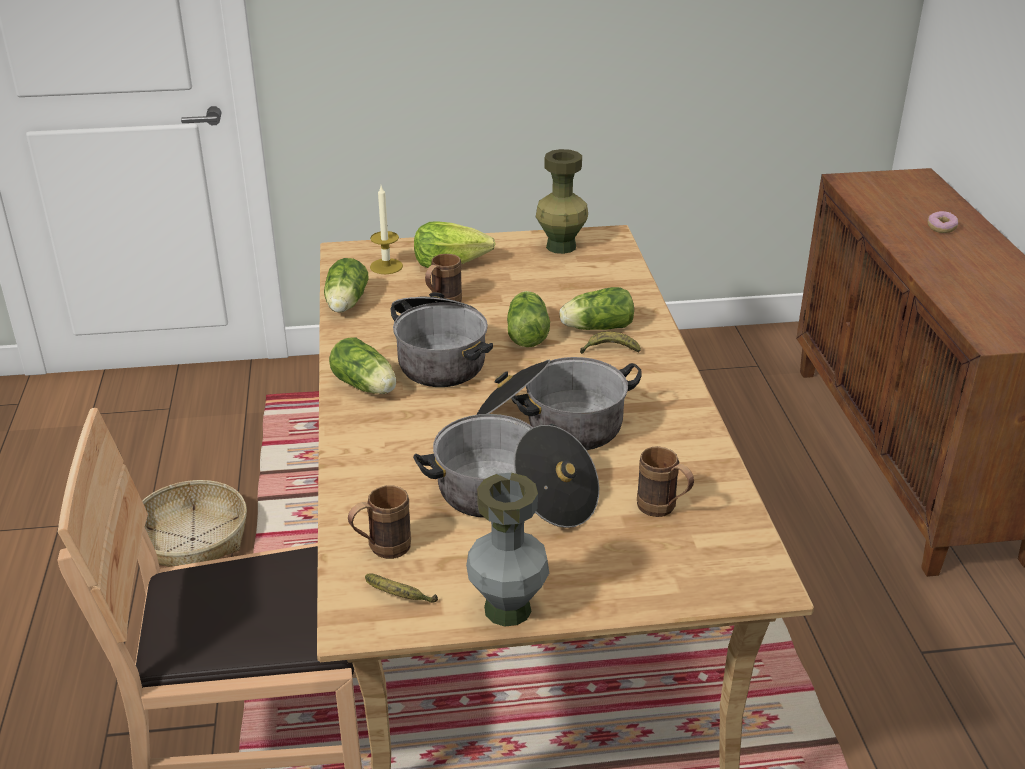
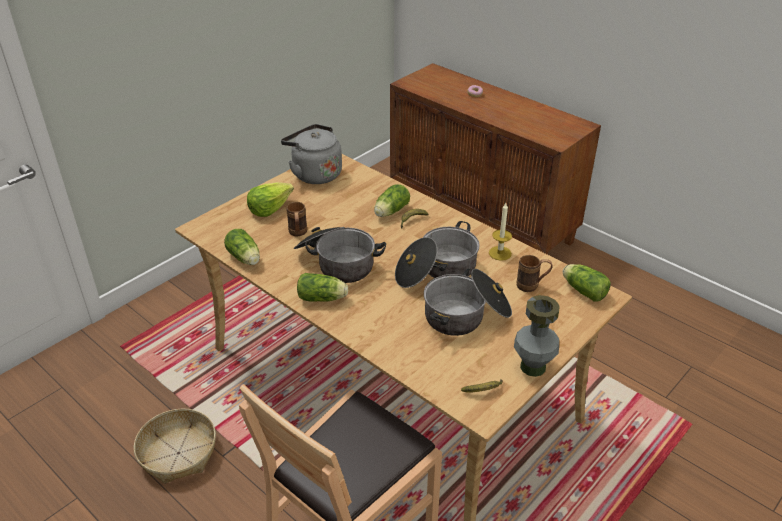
camera: 40 degrees left, 5 degrees up
brown mug [348,485,411,559] -> none
candle [370,186,403,274] -> candle moved to [489,203,512,261]
lettuce [507,291,550,347] -> lettuce moved to [563,264,611,301]
green vase [536,149,588,254] -> grey kettle [281,124,342,184]

